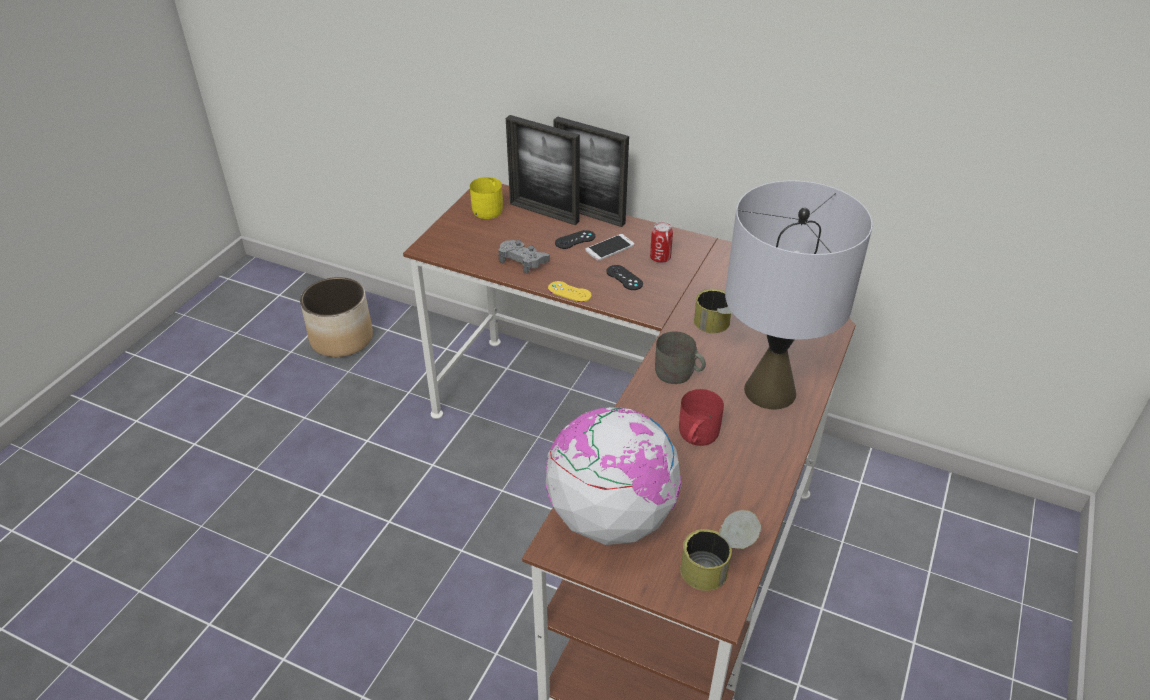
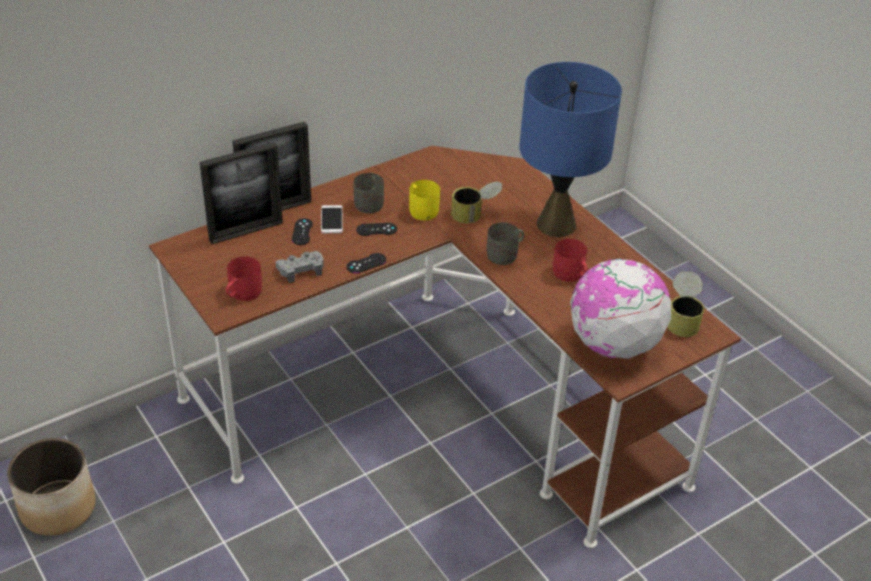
camera: 60 degrees left, 0 degrees up
yellow mug [470,177,503,219] -> yellow mug moved to [409,180,440,220]
yellow game controller [548,281,592,302] -> black game controller [346,253,386,273]
can [650,222,673,263] -> grey mug [354,173,384,213]
grey table lamp [725,180,873,410] -> blue table lamp [519,62,622,237]
none -> red mug [226,257,262,301]

